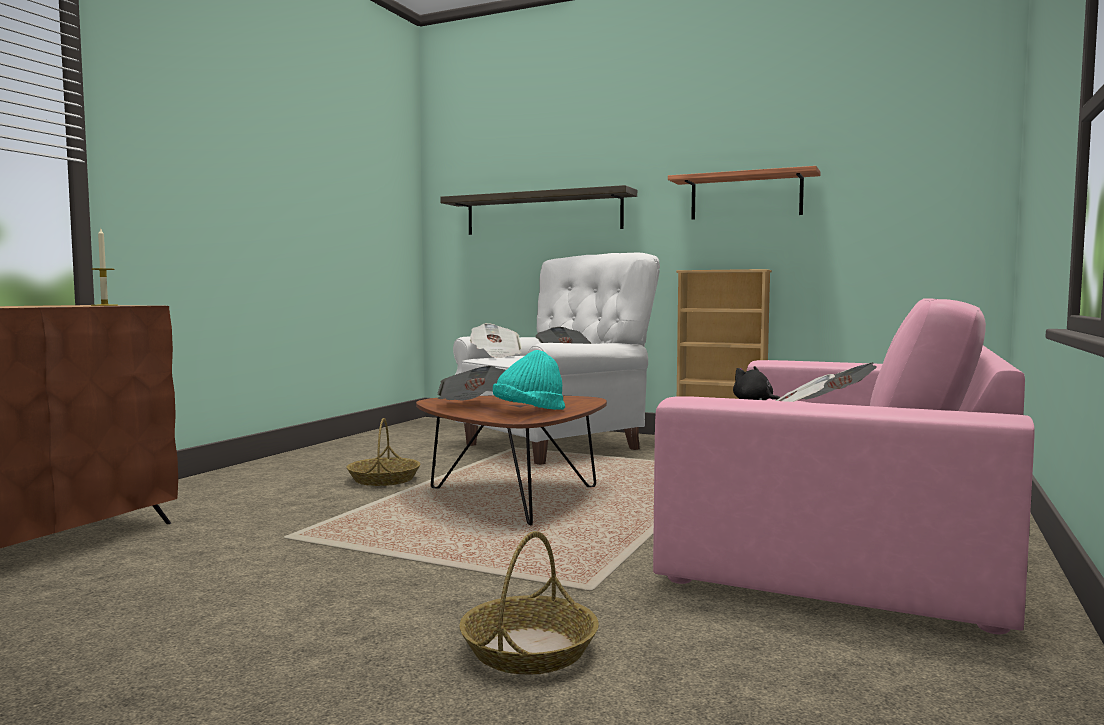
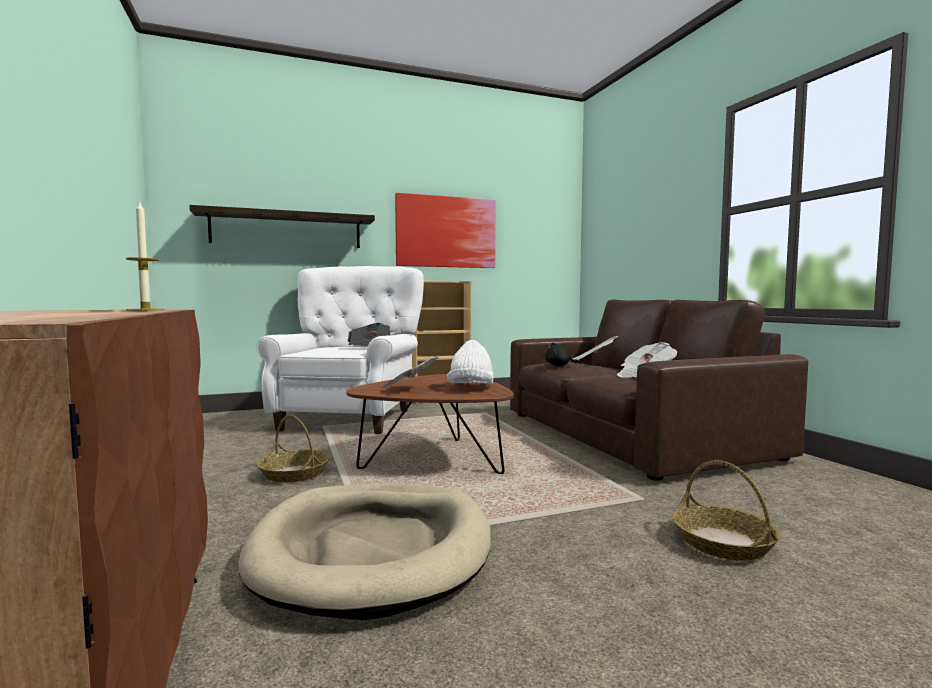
camera: 45 degrees left, 0 degrees up
newspaper [470,323,522,358] -> none
turquoise hat [493,350,565,410] -> white hat [447,340,493,384]
pink sofa [653,298,1035,634] -> brown sofa [510,300,808,481]
shelf [668,166,821,220] -> picture [395,193,496,268]
none -> beige dog bed [239,483,491,620]

